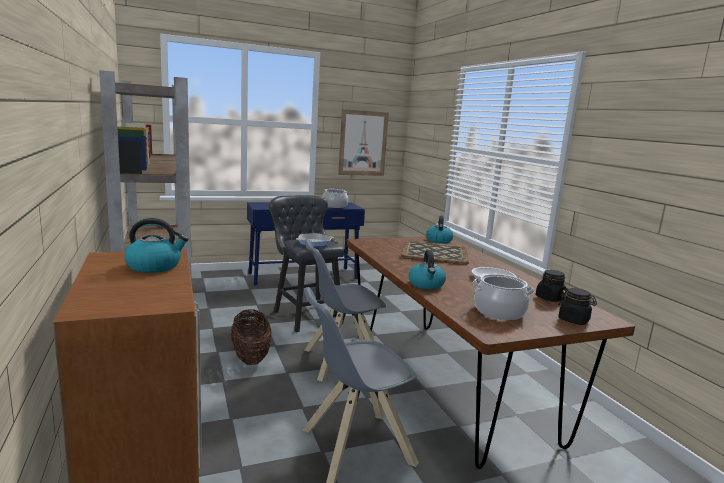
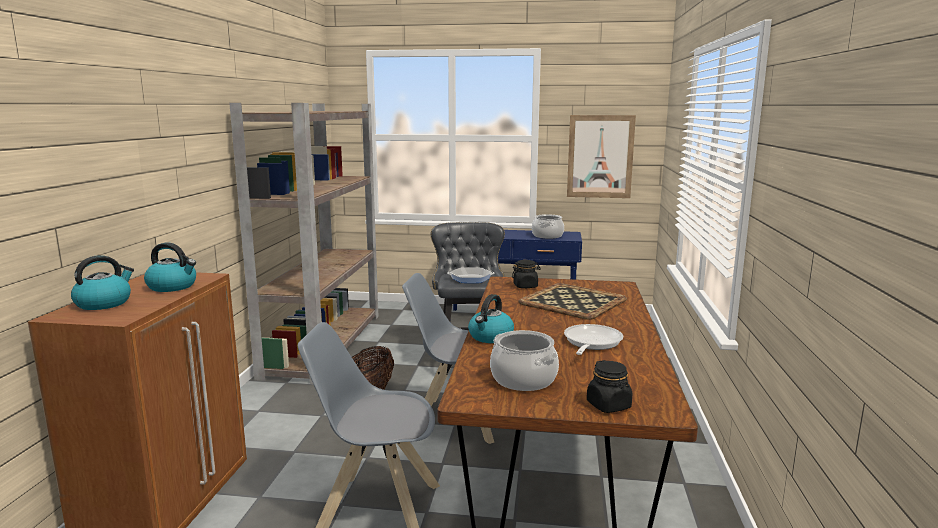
camera: 30 degrees right, 0 degrees up
kettle [426,215,453,244] -> kettle moved to [71,255,134,310]
black jar [536,270,567,302] -> black jar moved to [512,260,541,288]

